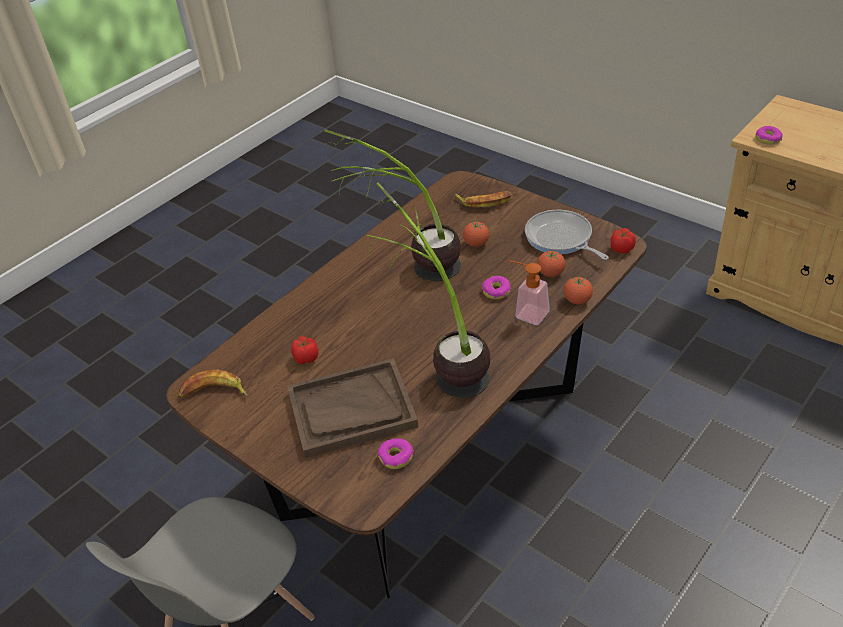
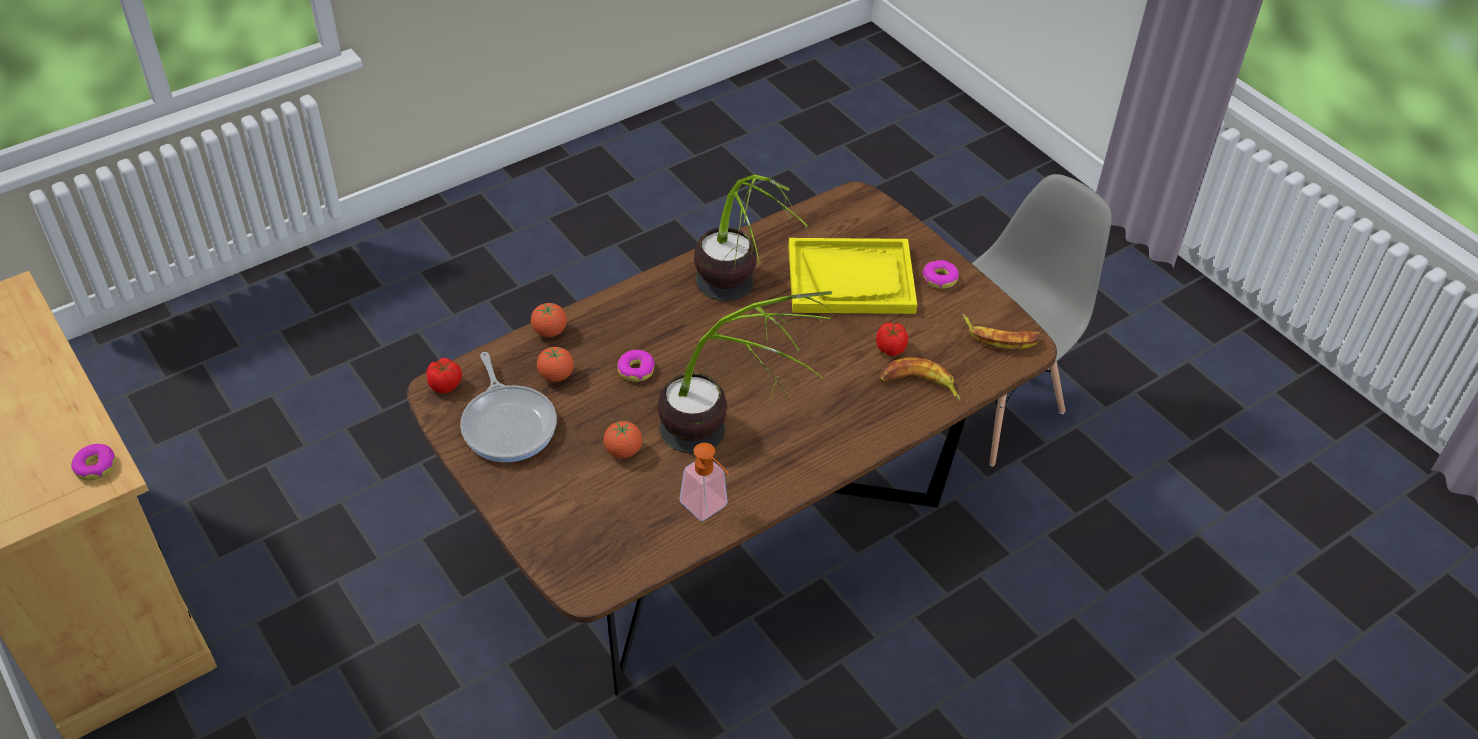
camera: 170 degrees left, 5 degrees up
brown tray [287,358,418,458] -> yellow tray [789,238,917,314]
donut [378,438,414,469] -> donut moved to [922,260,959,289]
banana [454,191,511,208] -> banana moved to [880,357,961,401]
soap dispenser [509,260,550,325] -> soap dispenser moved to [680,443,729,521]

